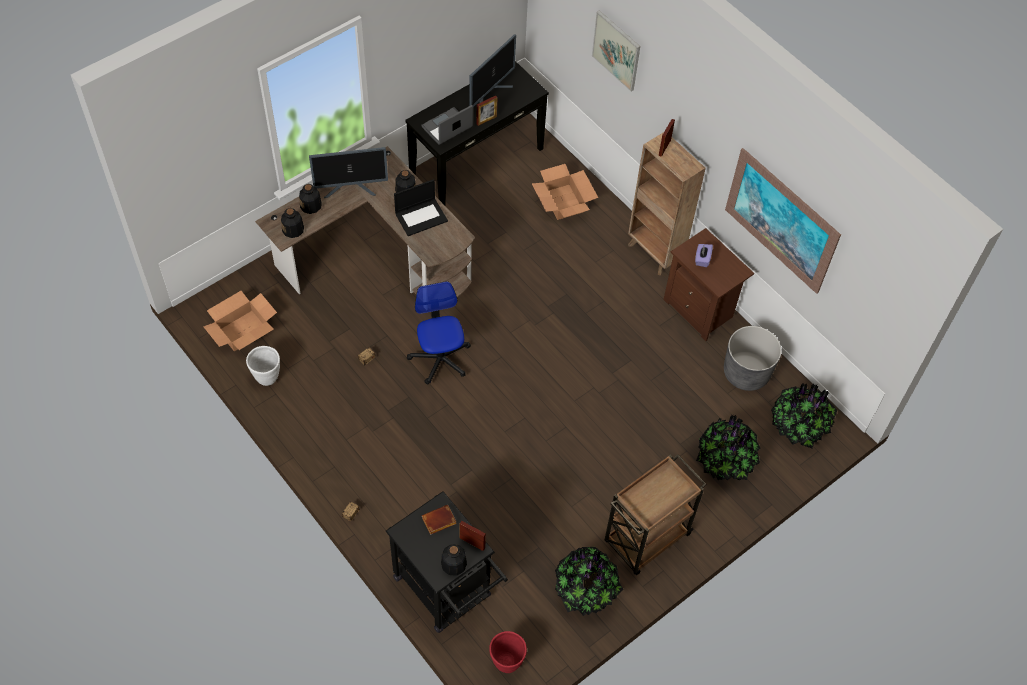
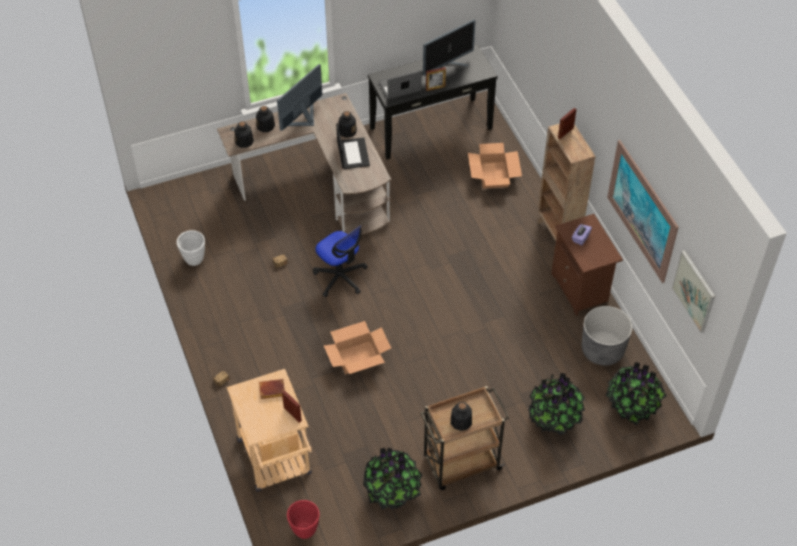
camera: 20 degrees right, 5 degrees down
cardboard box [203,291,277,351] -> cardboard box moved to [324,321,391,374]
monitor [309,147,388,198] -> monitor turned 120 degrees clockwise [277,64,322,131]
black cart [386,491,508,633] -> beige cart [227,369,312,492]
laptop [394,179,448,236] -> laptop turned 90 degrees counterclockwise [336,123,370,169]
office chair [407,281,471,384] -> office chair turned 135 degrees clockwise [313,226,368,297]
bottle [441,544,467,576] -> bottle moved to [451,402,472,431]
picture [592,10,640,91] -> picture moved to [672,250,715,333]

